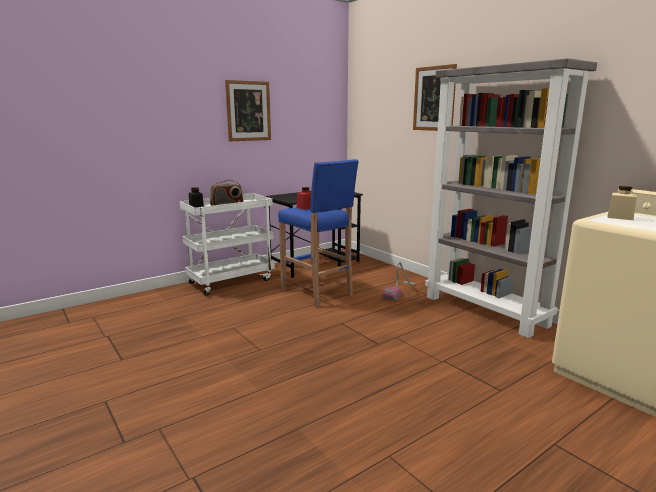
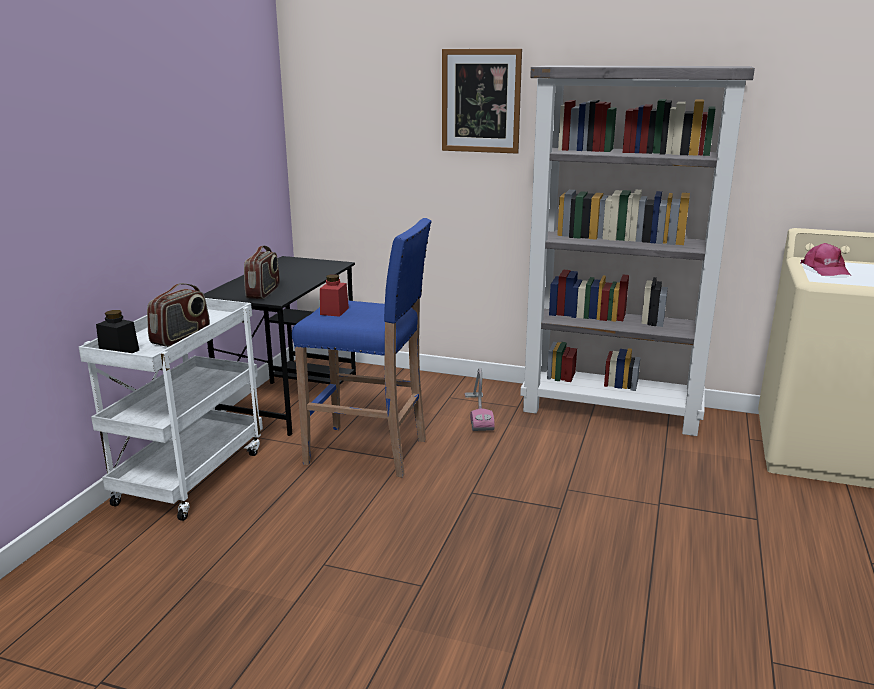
camera: 35 degrees left, 5 degrees up
picture [225,80,271,141] -> none
beige jar [607,186,637,220] -> pink cap [801,243,851,276]
none -> radio [244,246,280,299]

